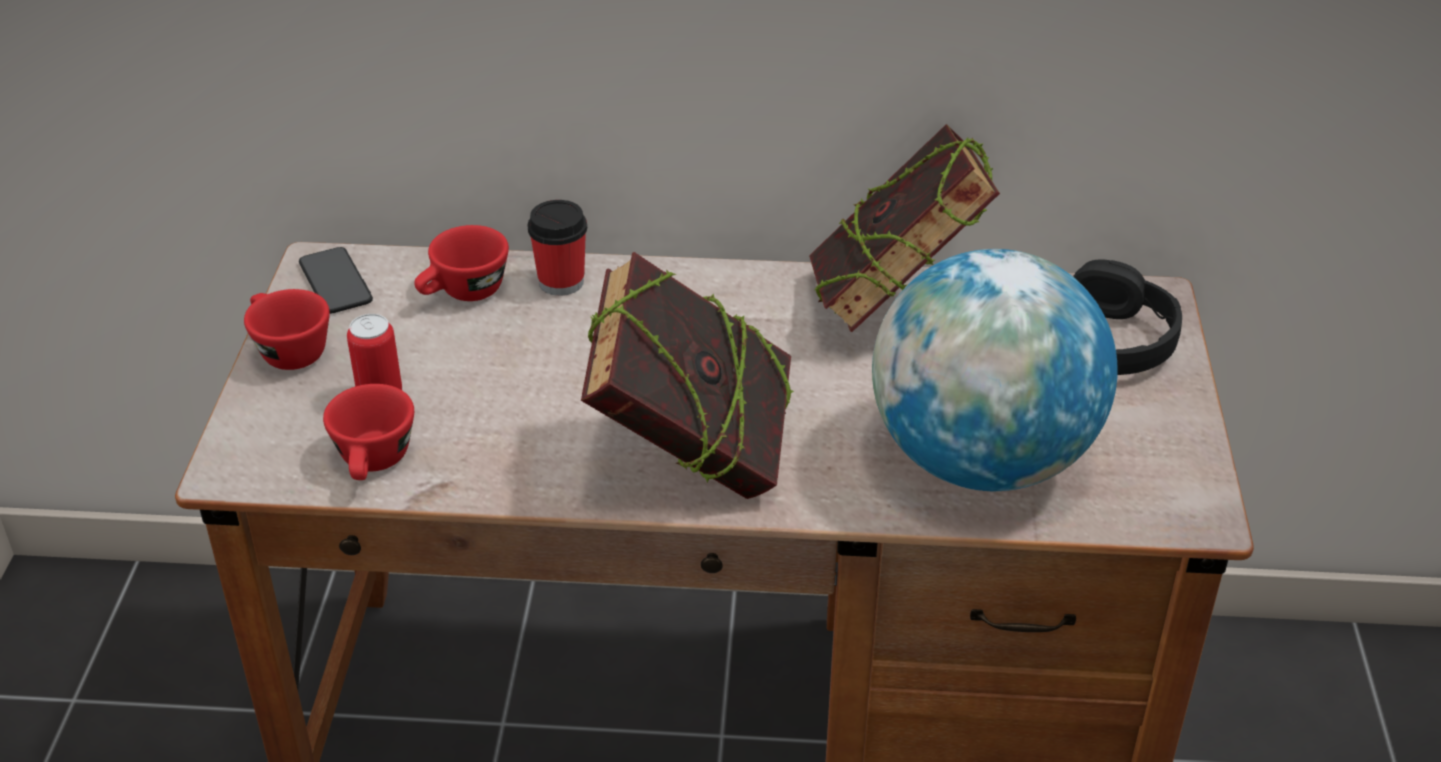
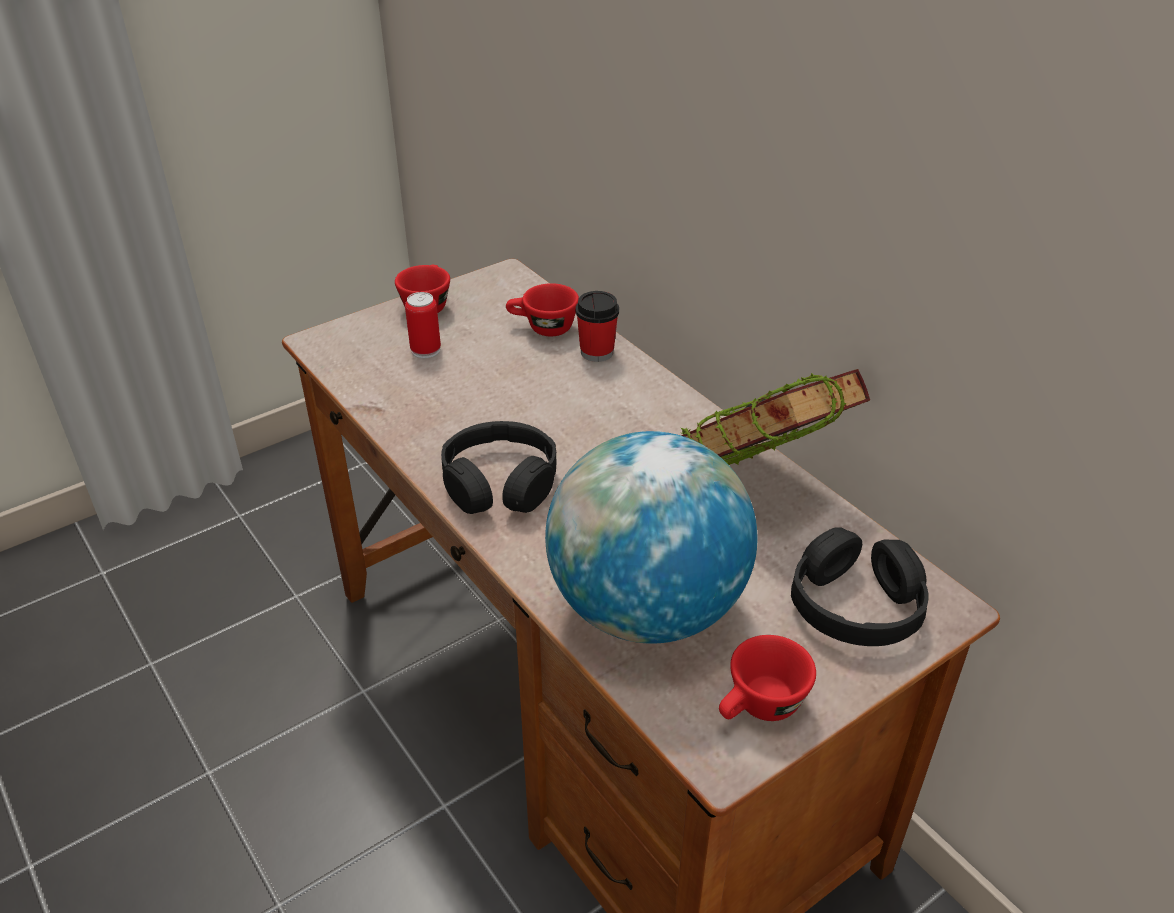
camera: 50 degrees right, 0 degrees up
phone [299,247,373,314] -> none
red cup [323,384,414,480] -> red cup moved to [719,635,816,721]
book [581,252,794,499] -> black headphones [441,421,556,514]

